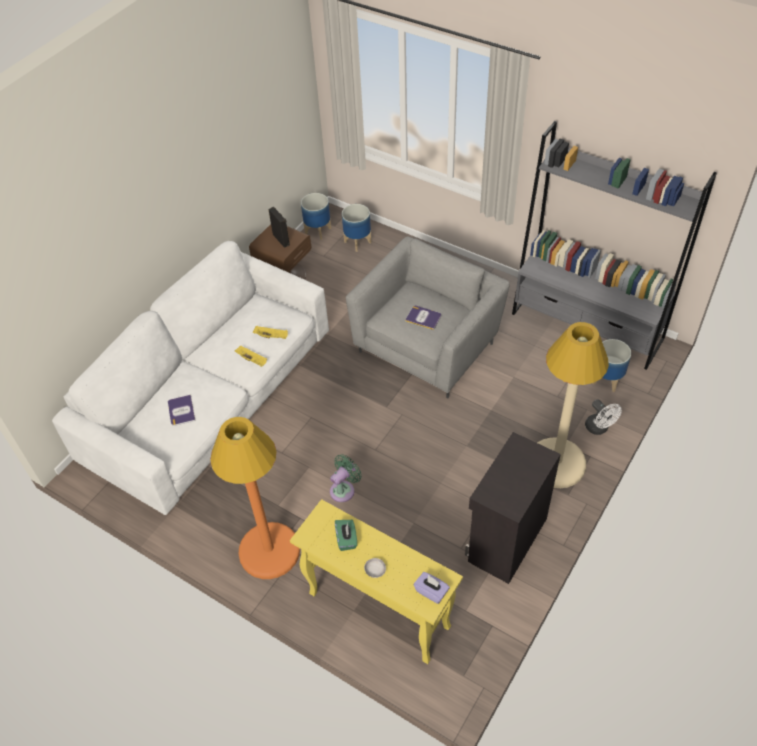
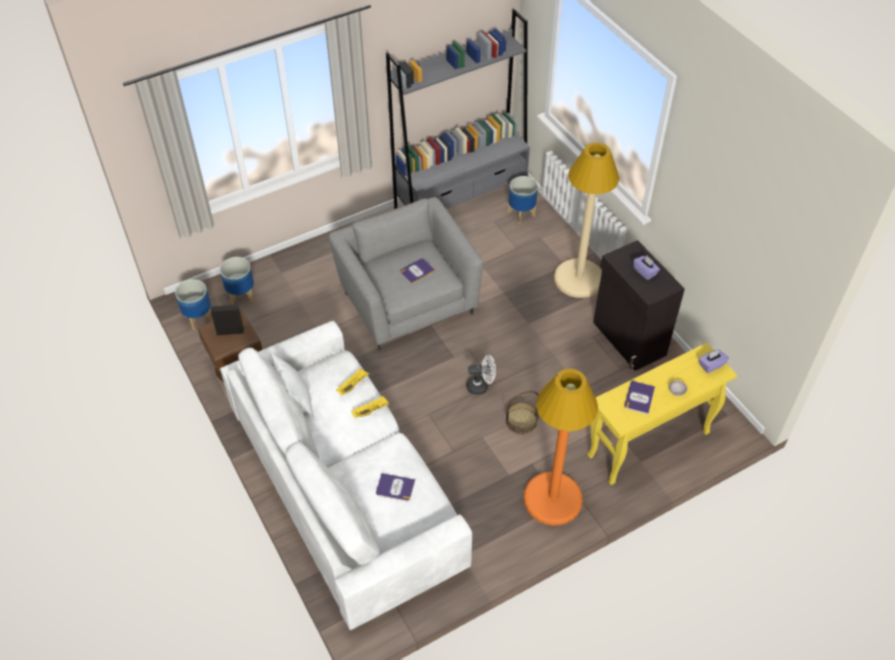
camera: 65 degrees left, 0 degrees up
green fan [330,454,362,502] -> basket [506,391,539,435]
green tissue box [335,520,357,551] -> book [624,381,655,414]
white fan [585,399,622,435] -> white fan moved to [467,355,496,395]
none -> white pillow [271,351,314,417]
none -> purple tissue box [633,256,660,280]

